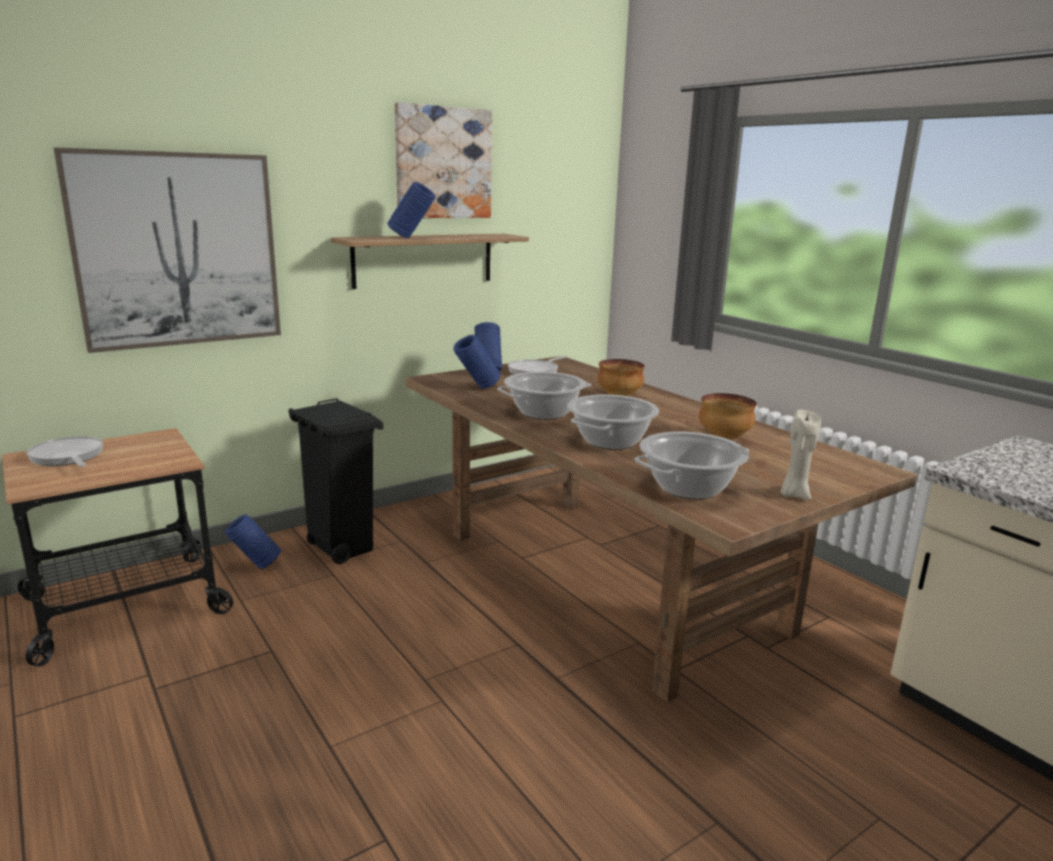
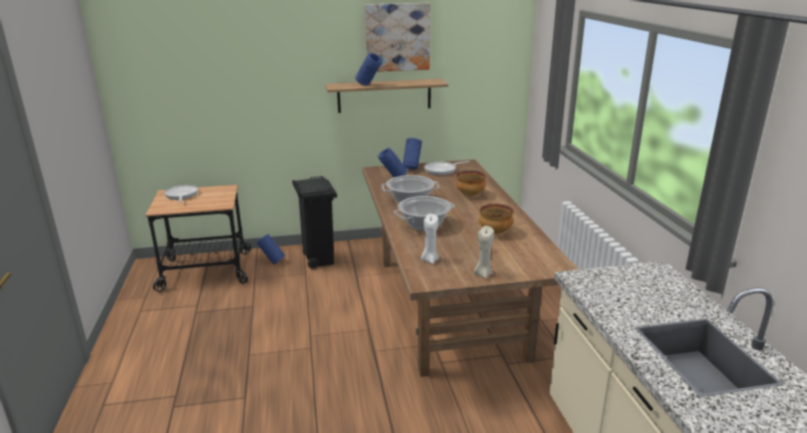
camera: 25 degrees right, 5 degrees up
picture [54,147,281,353] -> none
cooking pot [634,432,749,499] -> white candle [421,214,439,264]

